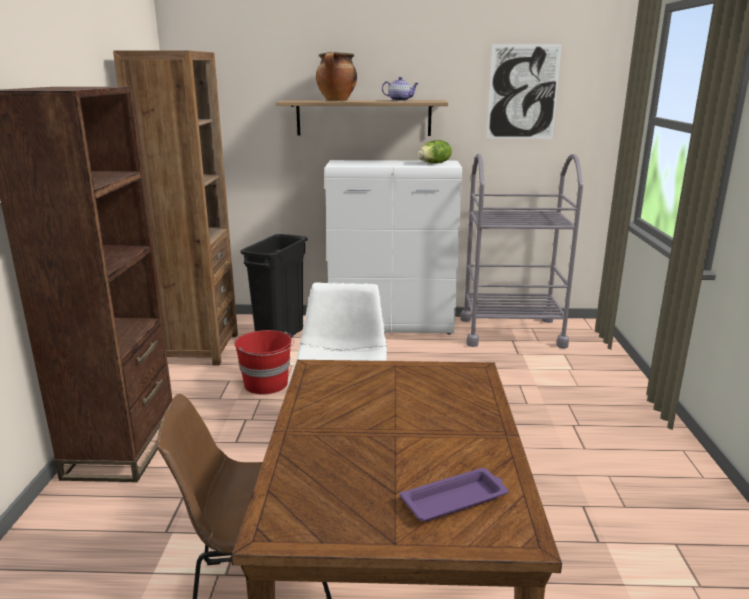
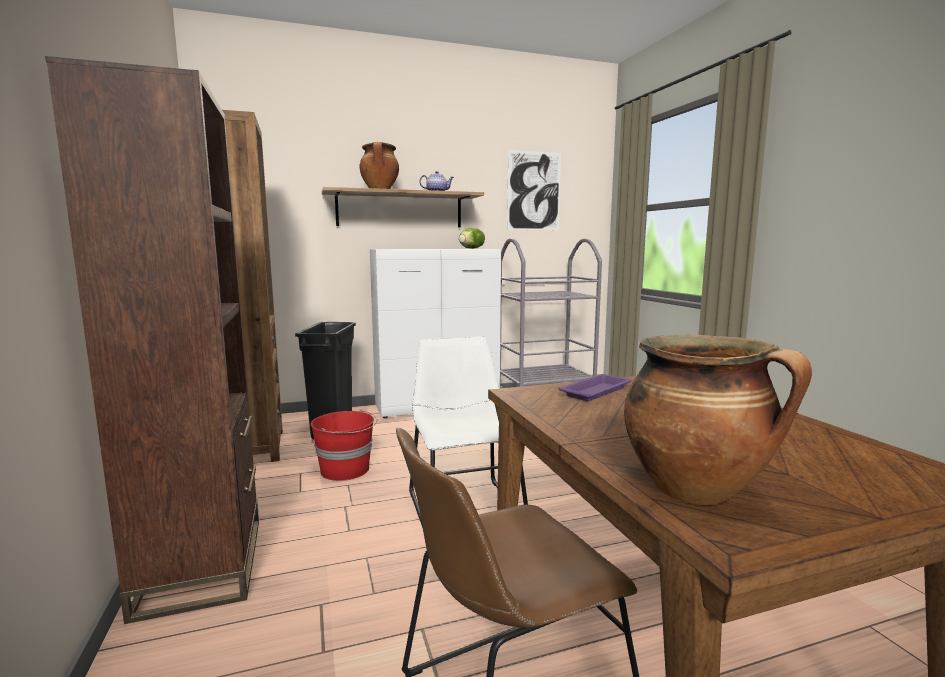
camera: 20 degrees left, 10 degrees down
purple tray [400,468,509,521] -> purple tray moved to [559,374,631,401]
none -> cooking pot [624,335,812,505]

